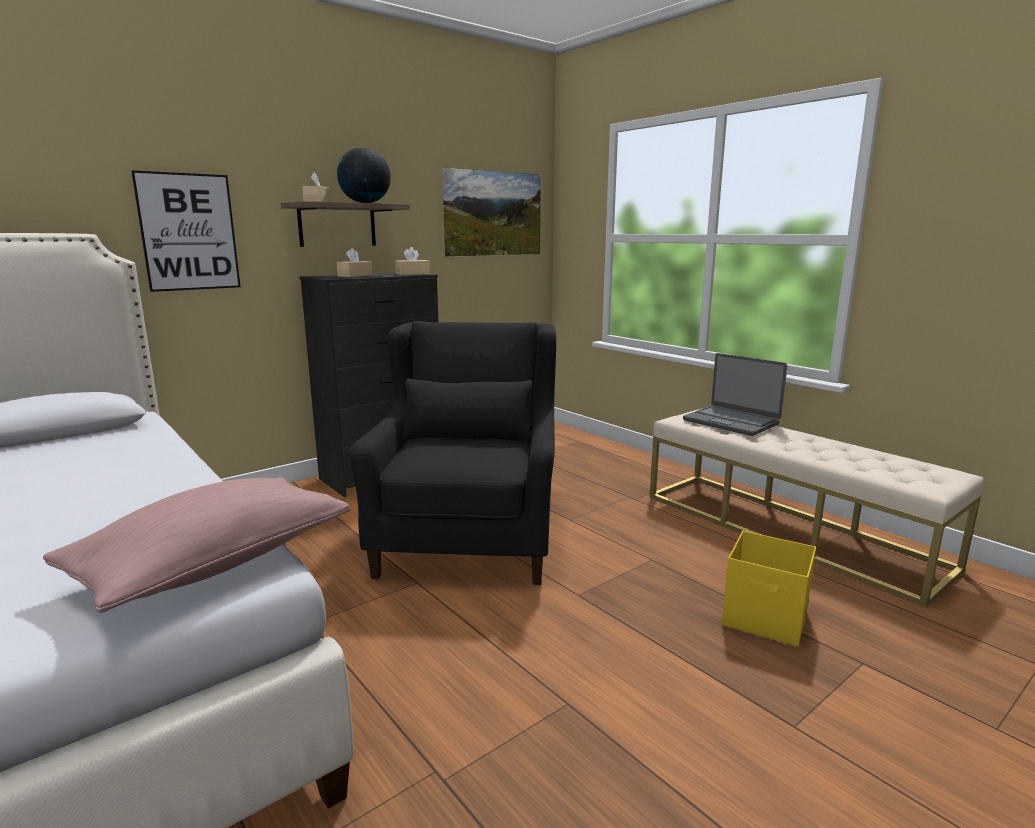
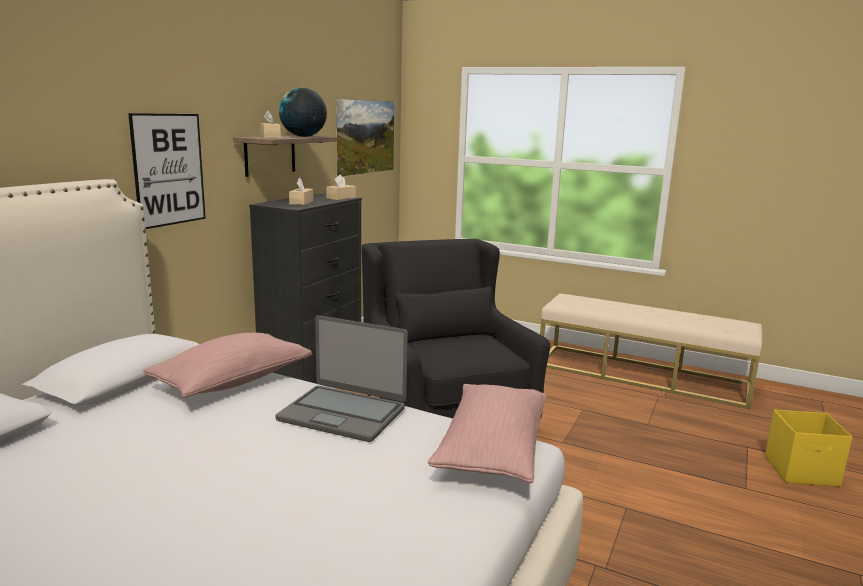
camera: 25 degrees left, 0 degrees up
laptop [683,353,787,436] -> laptop moved to [275,315,408,442]
yellow storage box [722,531,816,647] -> yellow storage box moved to [765,409,853,487]
none -> pink pillow [143,333,312,398]

